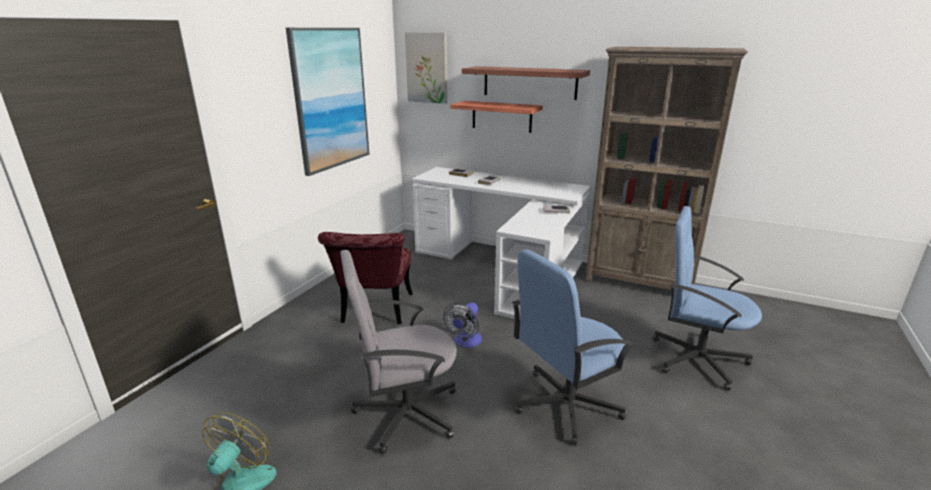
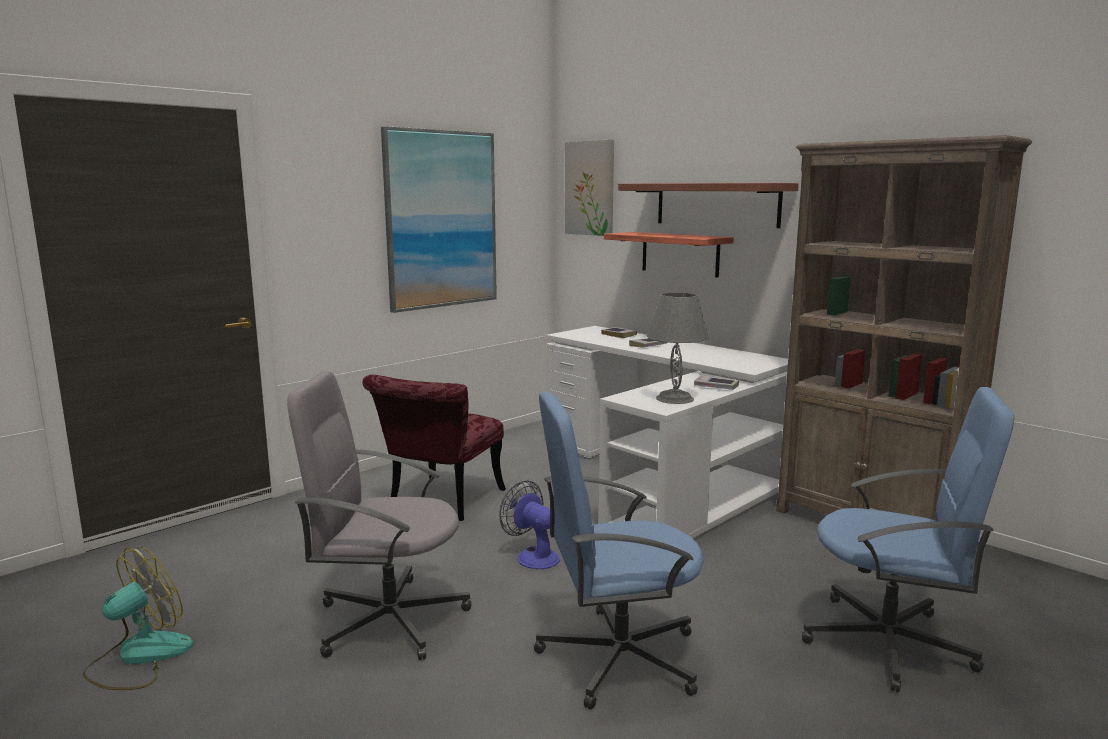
camera: 20 degrees right, 10 degrees down
fan [443,303,482,348] -> fan turned 90 degrees clockwise [499,481,560,569]
blue office chair [653,206,762,391] -> blue office chair turned 150 degrees clockwise [802,387,1014,692]
none -> grey table lamp [647,292,709,404]

